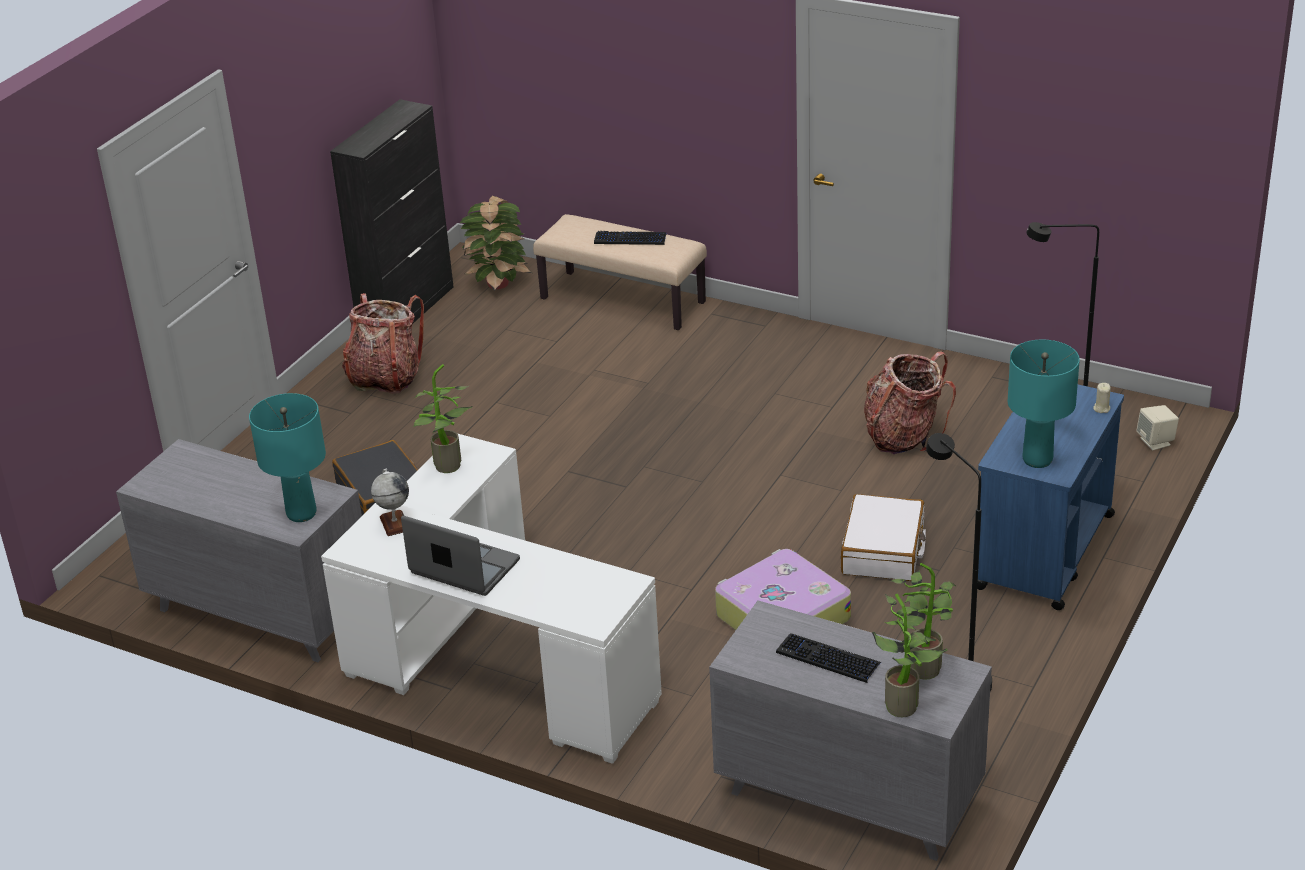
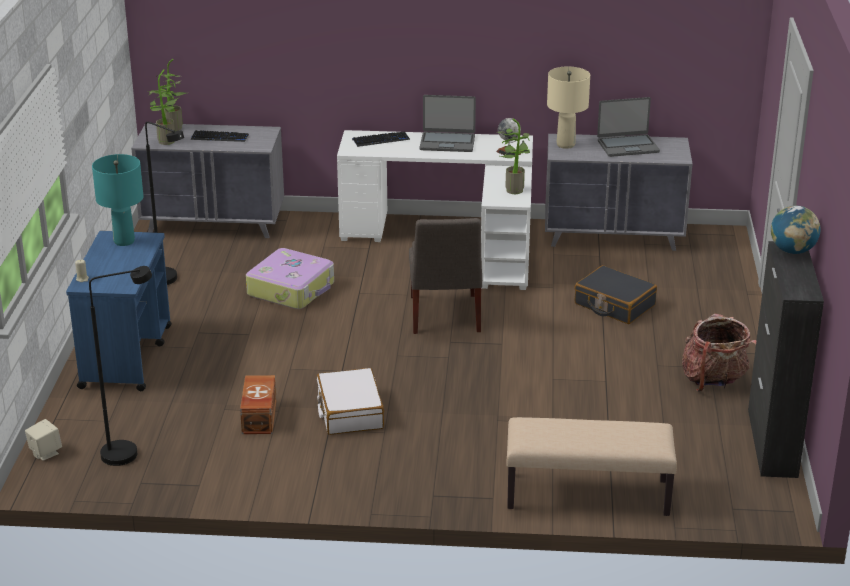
camera: 155 degrees right, 5 degrees down
turquoise table lamp [249,393,326,522] -> beige table lamp [547,67,590,149]
potted plant [460,196,532,291] -> none
keyboard [594,231,667,245] -> keyboard moved to [352,132,410,147]
white suitcase [841,494,926,581] -> white suitcase moved to [317,368,384,435]
backpack [864,351,956,454] -> brown storage box [240,375,277,434]
none -> grey chair [409,218,482,334]
none -> laptop [597,97,660,157]
none -> globe [771,206,820,254]

